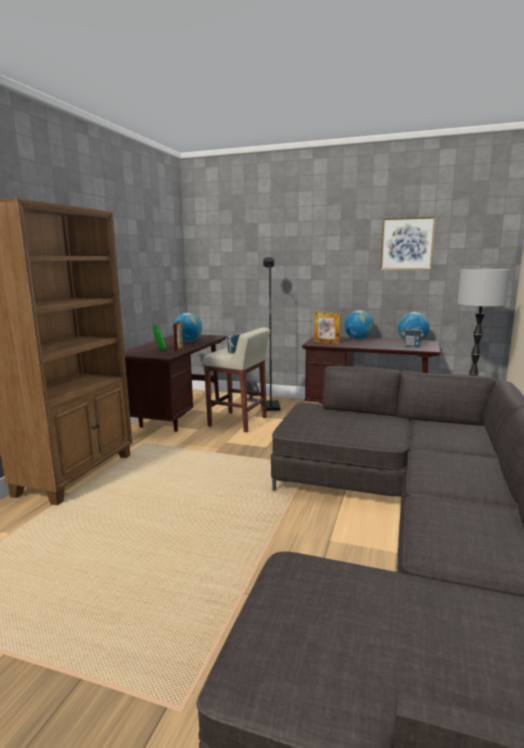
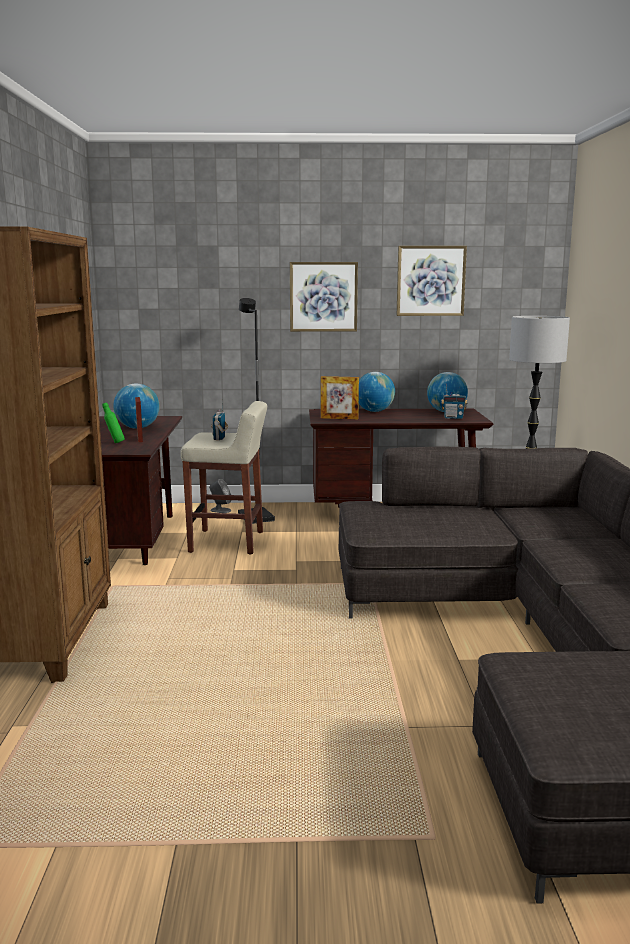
camera: 20 degrees left, 0 degrees up
none -> picture [290,262,358,332]

